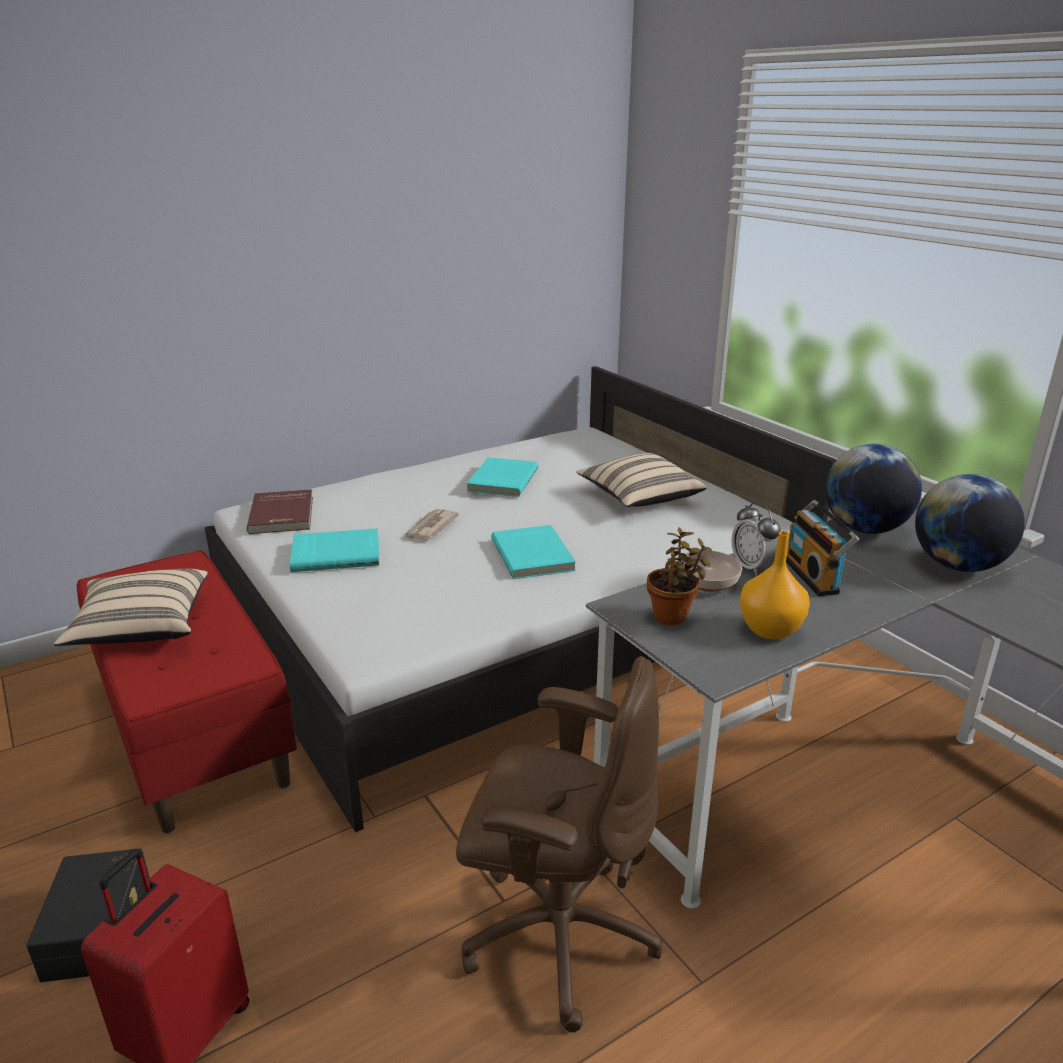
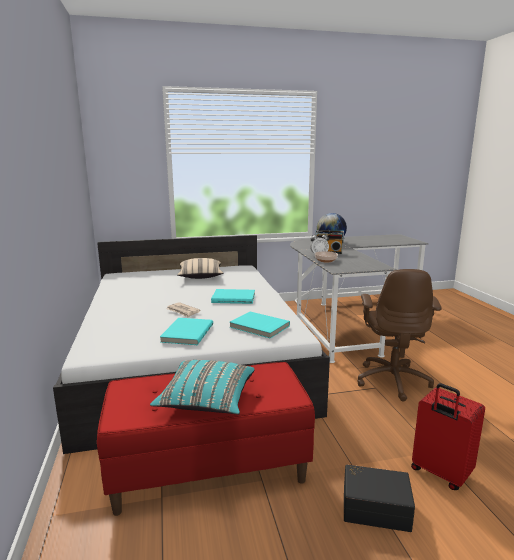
camera: 70 degrees left, 10 degrees down
beige pillow [54,569,208,646] -> turquoise pillow [150,360,254,415]
red book [247,489,313,534] -> none
brown office chair [456,656,663,1032] -> brown office chair turned 150 degrees clockwise [357,269,442,402]
turquoise book [466,457,538,497] -> turquoise book moved to [230,312,290,338]
potted plant [647,528,712,625] -> none
orange vase [739,531,810,640] -> none
globe [825,444,922,534] -> none

